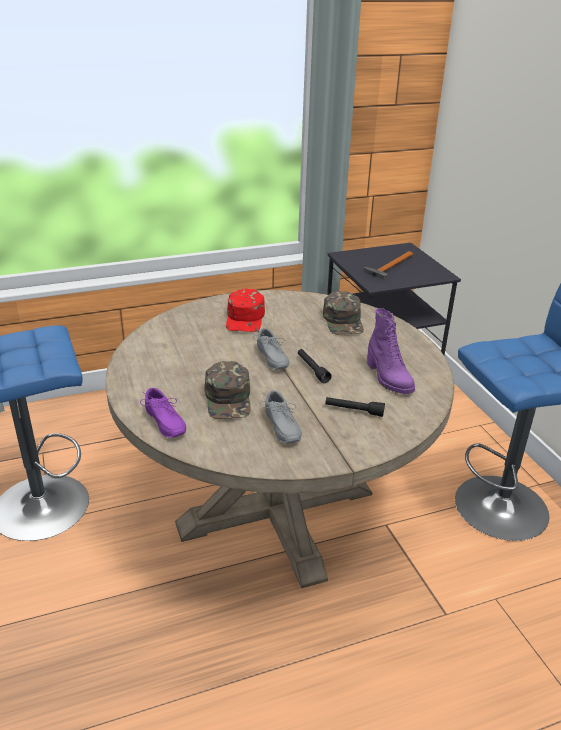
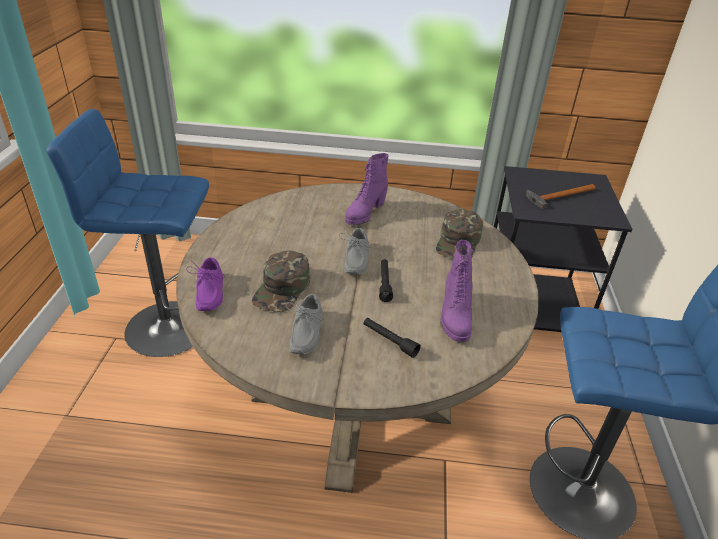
camera: 25 degrees right, 5 degrees up
red cap [226,288,265,332] -> purple boot [345,153,389,225]

